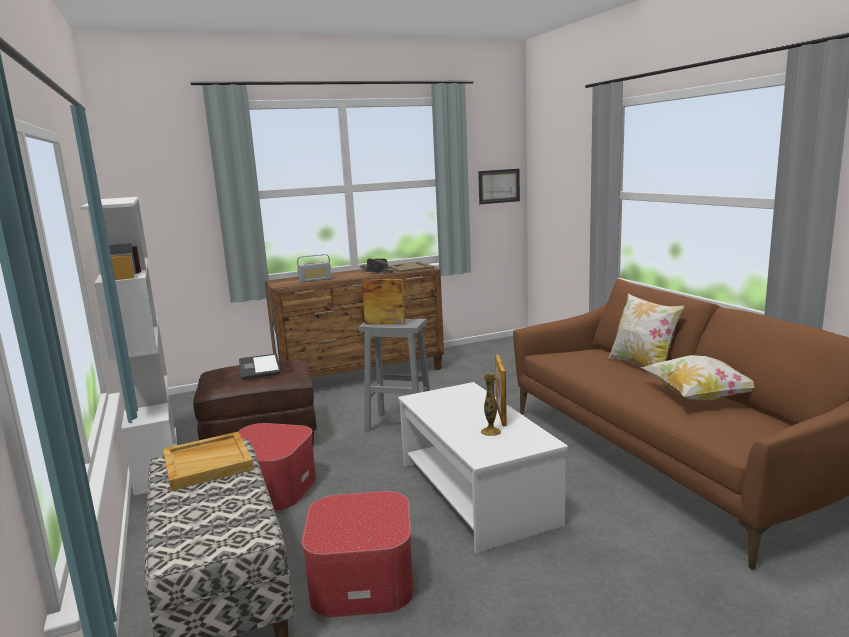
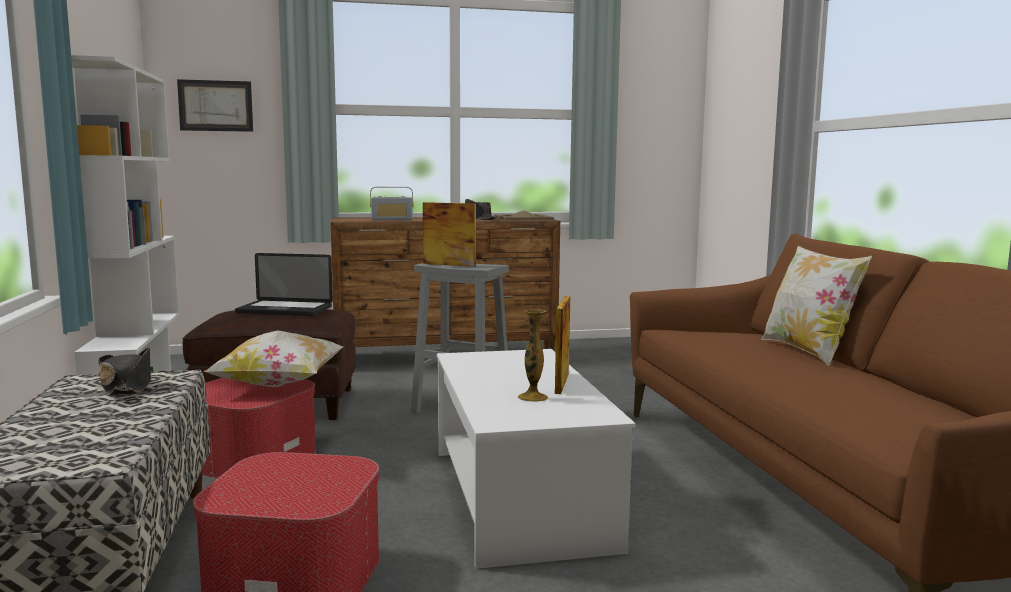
camera: 10 degrees right, 5 degrees down
beige tray [163,432,254,491] -> black hat [98,347,151,395]
laptop [239,320,281,380] -> laptop turned 75 degrees counterclockwise [235,253,333,316]
picture [478,169,520,204] -> picture moved to [177,79,253,132]
pillow [641,355,754,400] -> pillow moved to [203,330,343,387]

